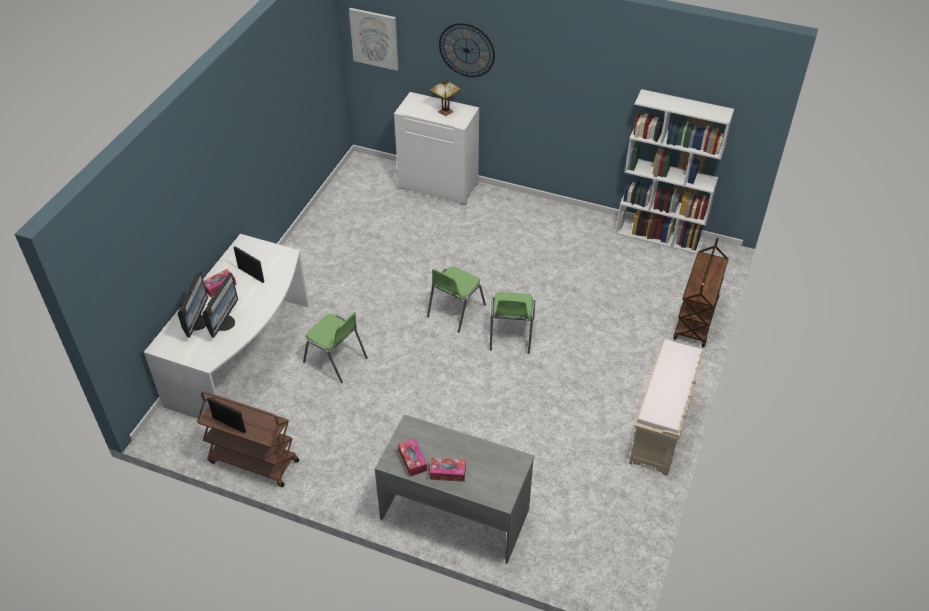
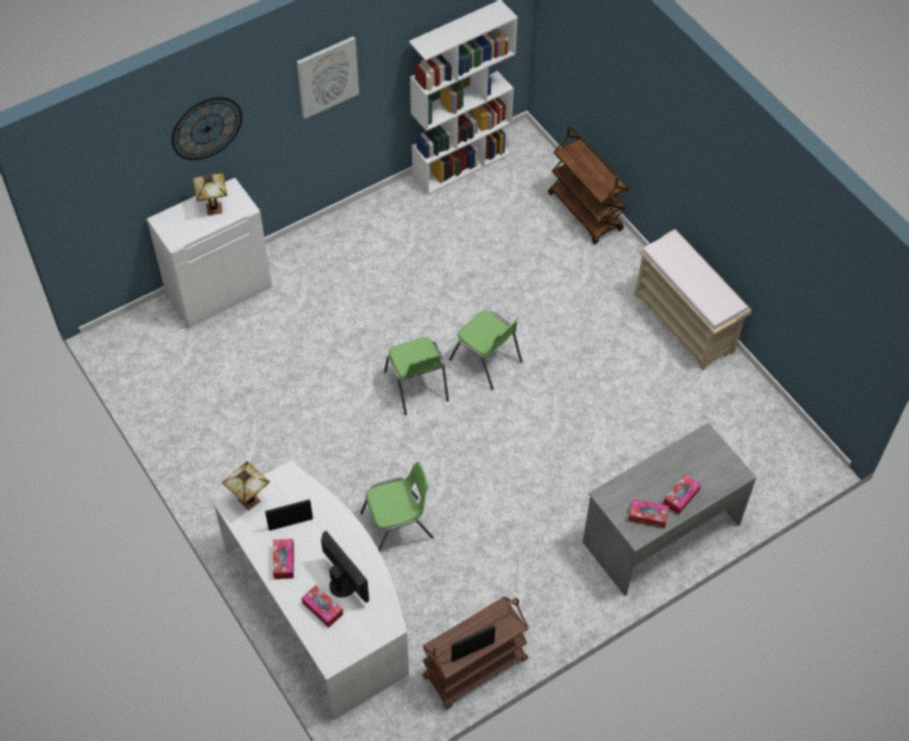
camera: 55 degrees left, 10 degrees up
monitor [177,271,208,338] -> tissue box [302,585,343,628]
picture [349,8,398,71] -> picture moved to [297,36,359,119]
none -> table lamp [222,461,270,511]

